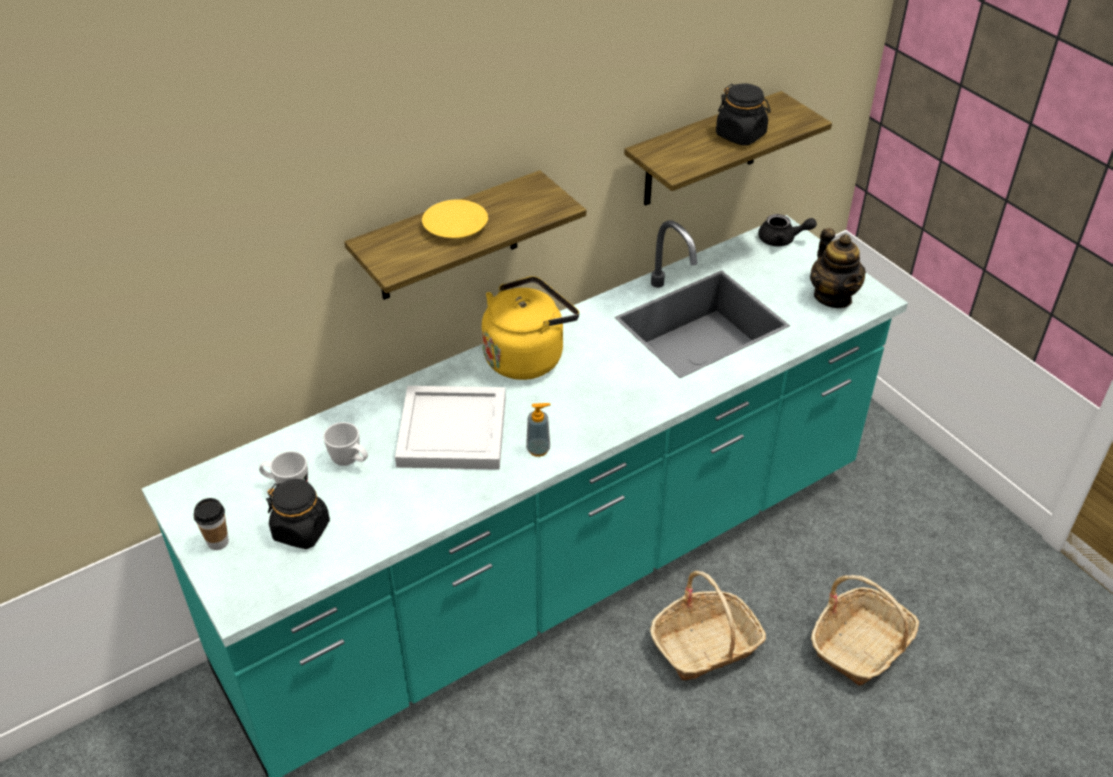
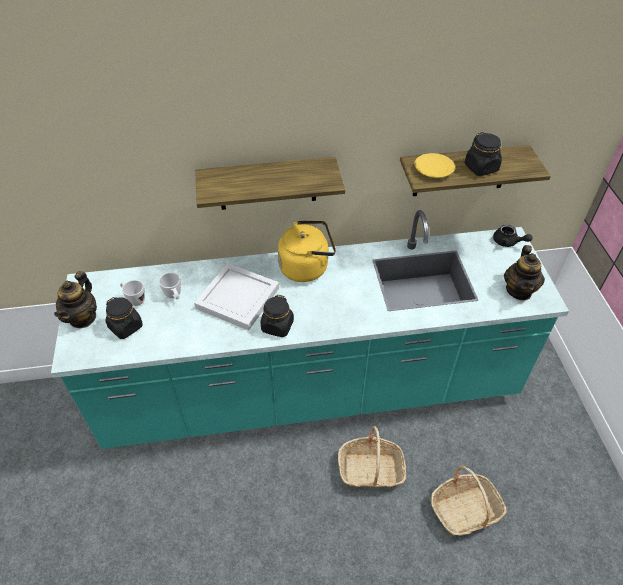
camera: 25 degrees right, 5 degrees up
cup [194,498,229,550] -> teapot [54,271,97,328]
yellow plate [422,200,488,239] -> yellow plate moved to [414,153,455,178]
soap dispenser [526,403,551,457] -> black jar [261,295,294,337]

